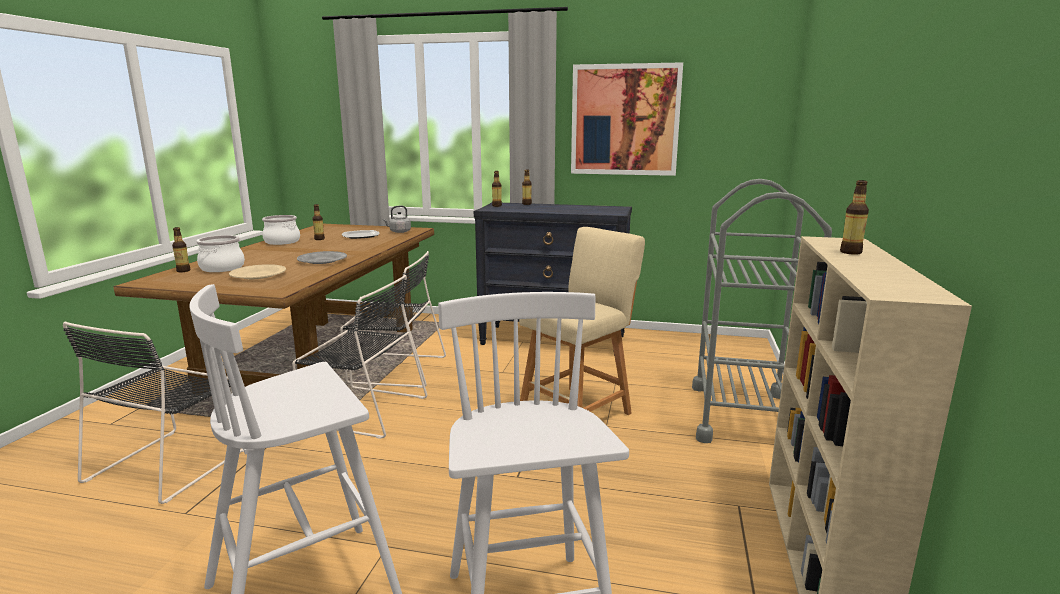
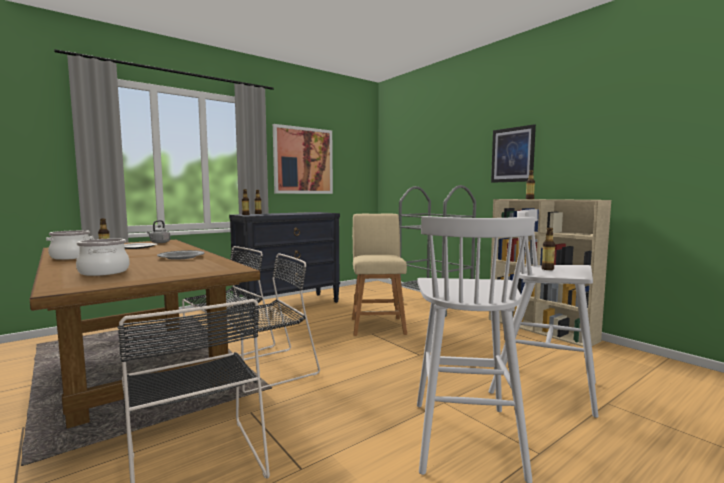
camera: 50 degrees left, 10 degrees down
bottle [172,227,190,272] -> bottle moved to [541,228,555,270]
beige plate [229,264,286,279] -> none
none -> picture [491,124,536,183]

